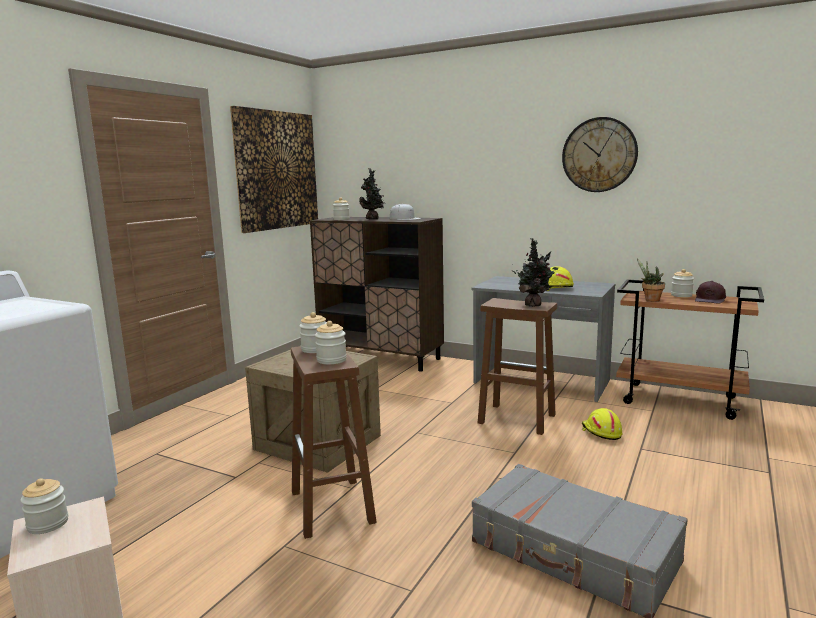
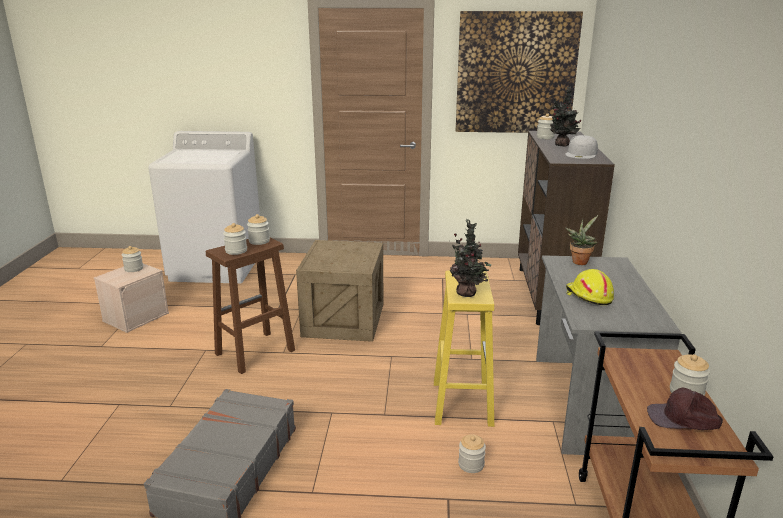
camera: 65 degrees right, 10 degrees up
brown stool [478,298,557,435] -> yellow stool [434,270,494,427]
wall clock [562,117,638,192] -> none
yellow hard hat [582,408,622,440] -> jar [458,434,486,473]
potted plant [637,259,665,302] -> potted plant moved to [566,215,598,265]

